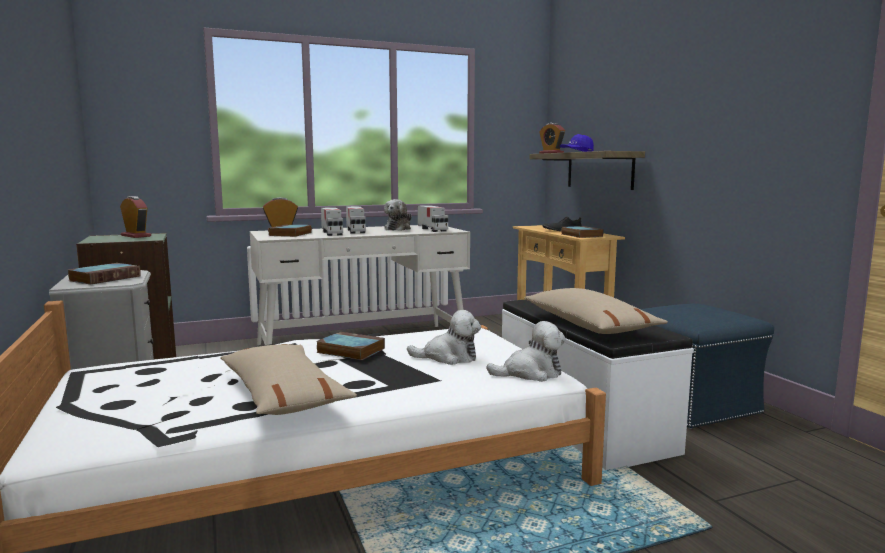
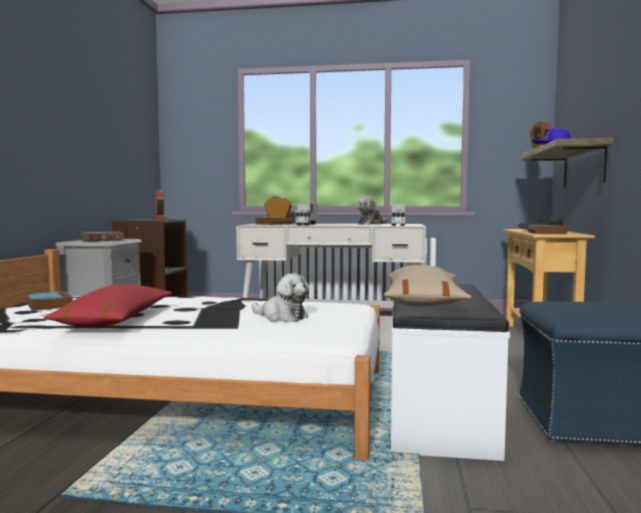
camera: 30 degrees right, 5 degrees down
beige pillow [220,344,357,415] -> red pillow [44,284,172,327]
book [316,332,385,360] -> book moved to [26,291,73,311]
toy truck [346,206,366,234] -> none
plush toy [486,321,566,382] -> none

